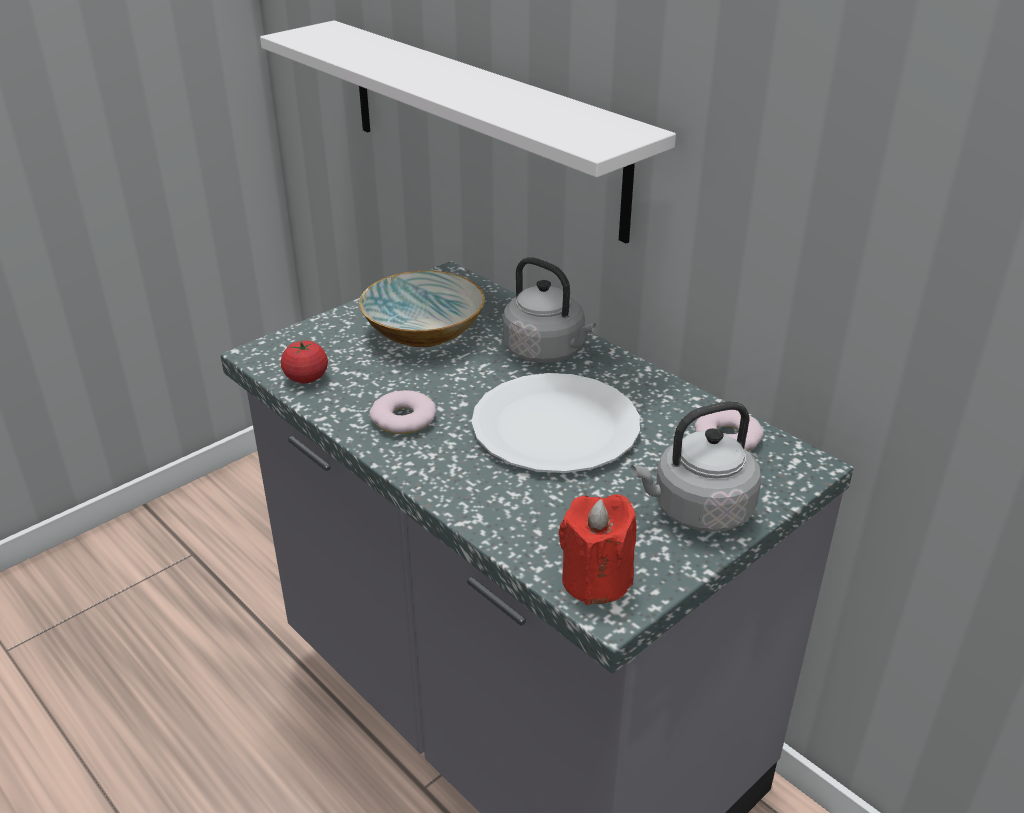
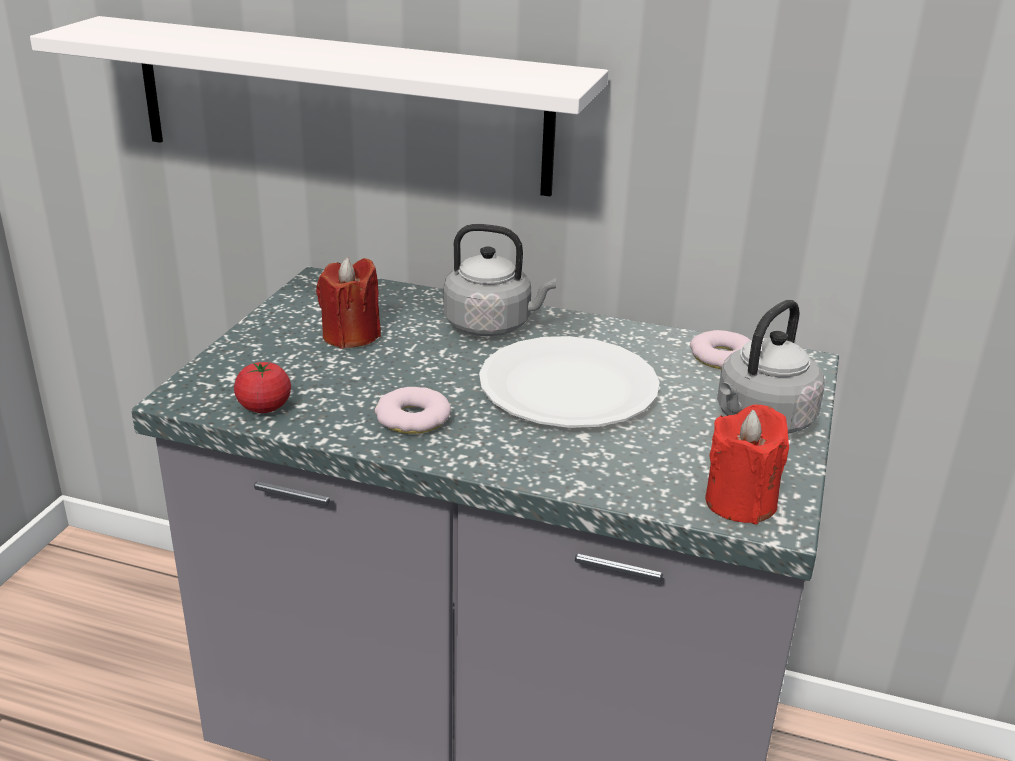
camera: 30 degrees left, 5 degrees down
bowl [359,271,485,347] -> red candle [316,257,381,349]

